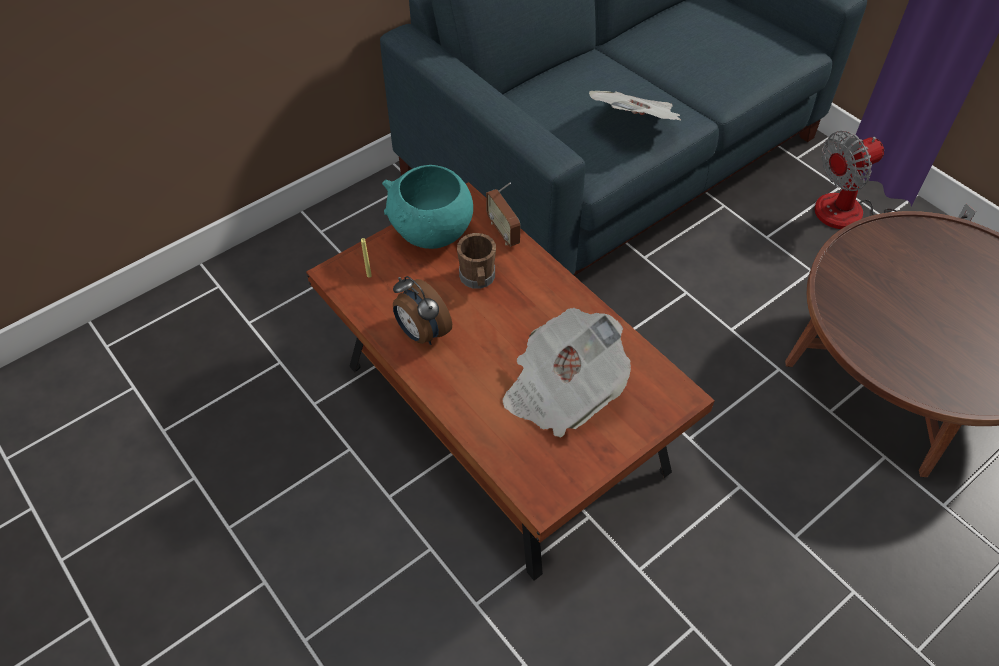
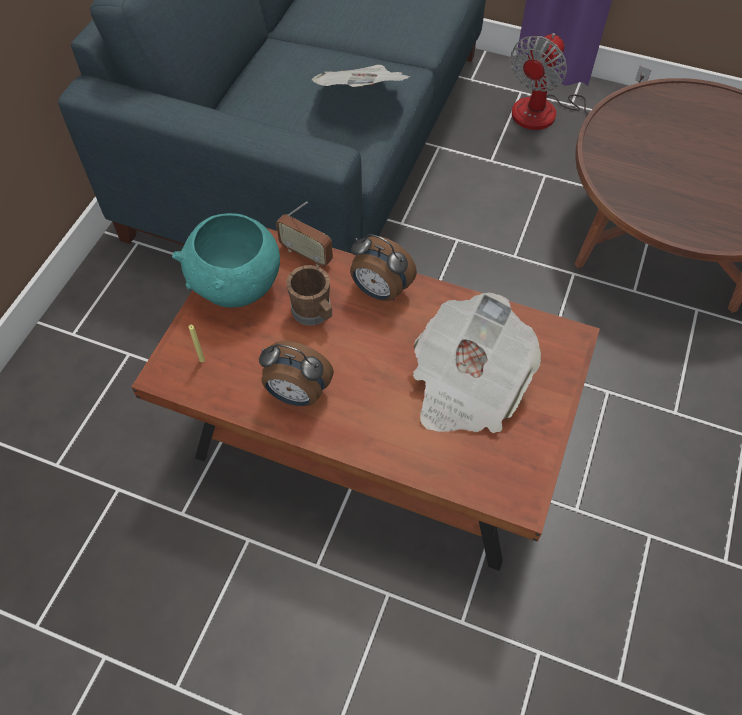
camera: 30 degrees left, 5 degrees up
none -> alarm clock [350,234,417,301]

